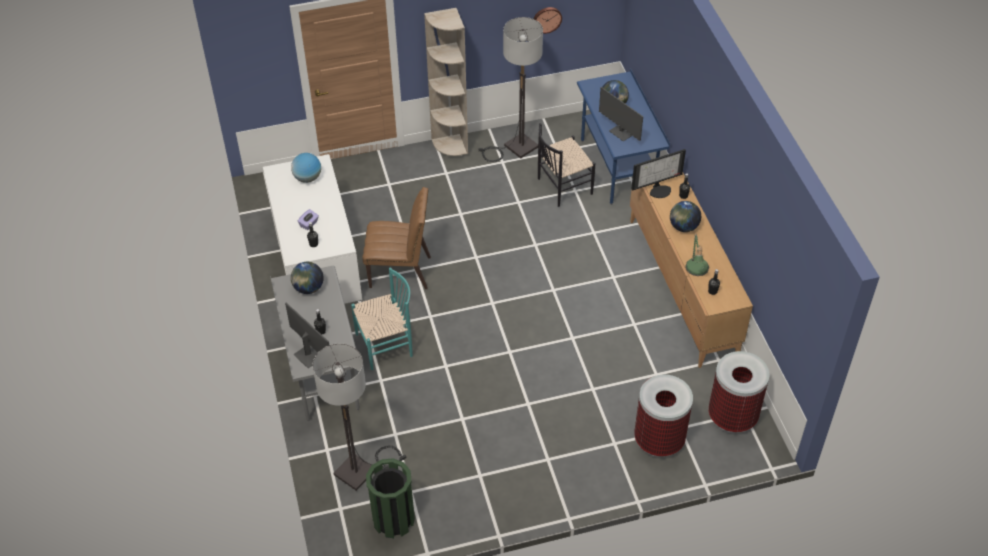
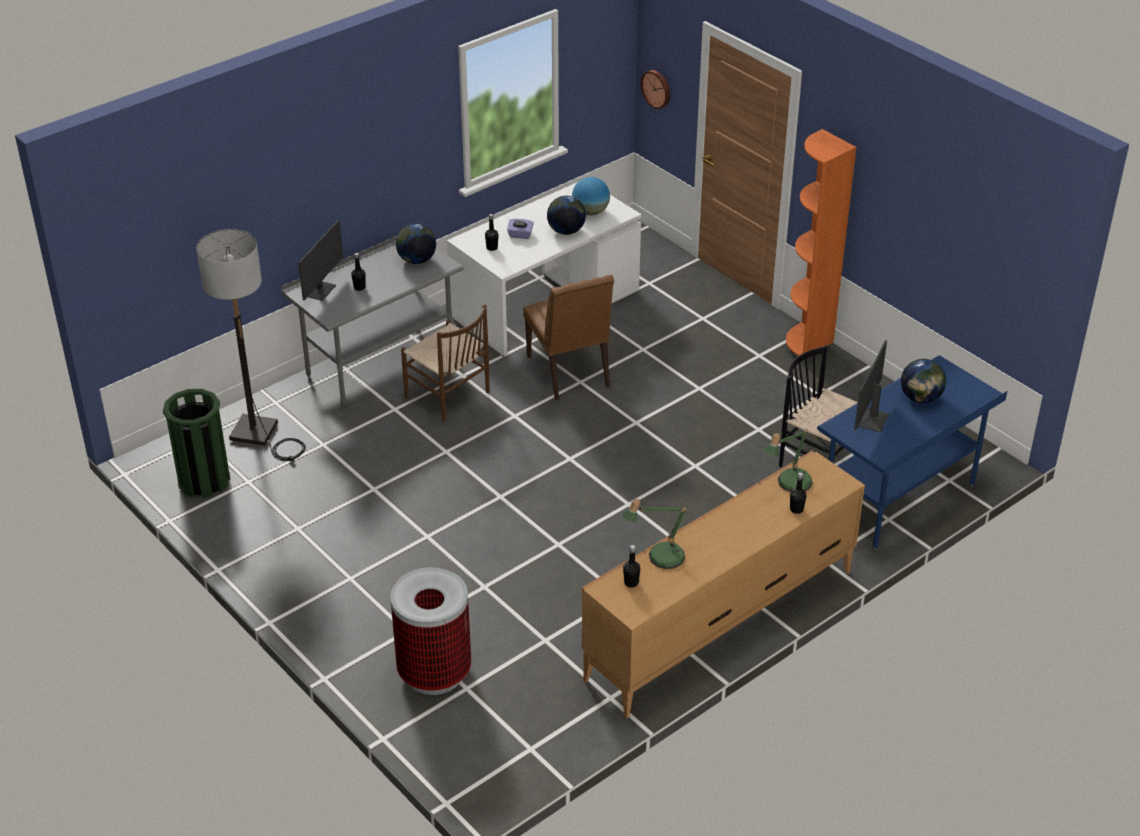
camera: 65 degrees right, 10 degrees down
turquoise chair [351,268,413,370] -> brown chair [401,304,489,421]
beige bookcase [424,8,468,156] -> orange bookcase [786,129,856,356]
floor lamp [478,17,543,162] -> none
wall clock [534,7,562,34] -> wall clock moved to [640,70,670,109]
monitor [631,149,686,198] -> table lamp [764,429,813,492]
globe [670,201,701,232] -> globe moved to [547,196,586,235]
trash can [708,351,769,434] -> none

